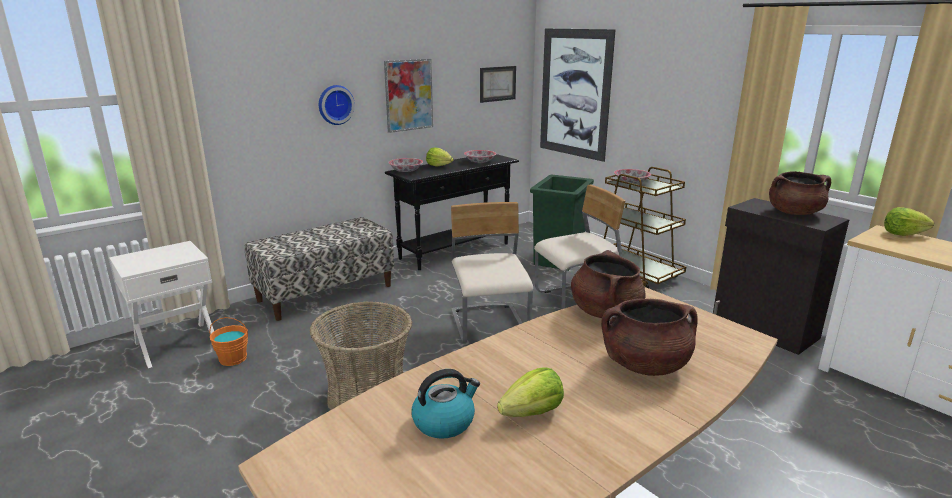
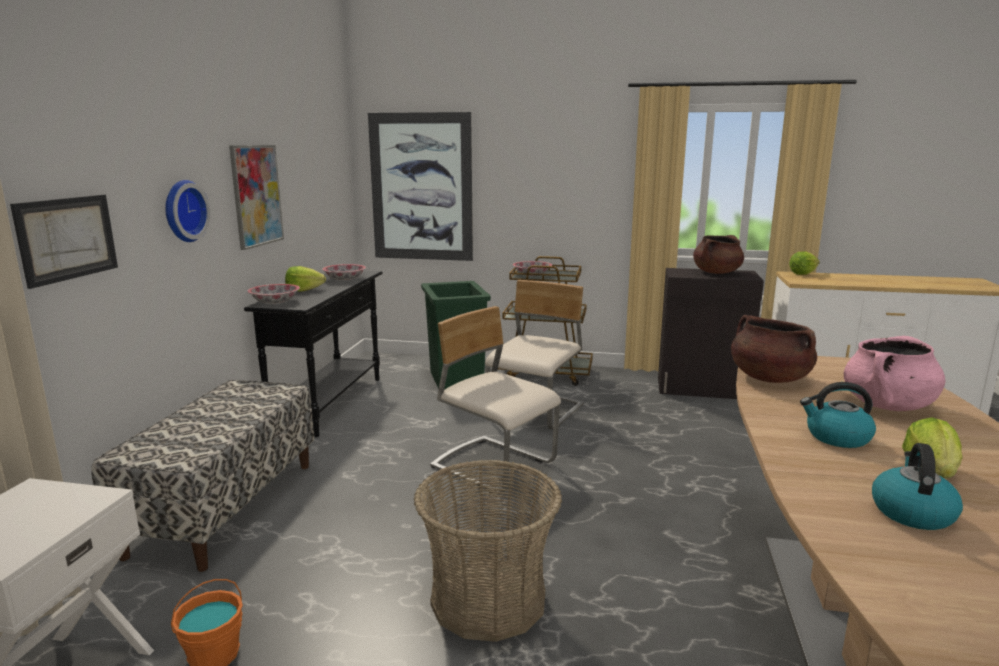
camera: 40 degrees left, 5 degrees down
picture [480,66,516,103] -> picture moved to [10,195,118,289]
brown cooking pot [601,298,698,376] -> pink cooking pot [844,336,945,411]
none -> kettle [800,382,876,448]

